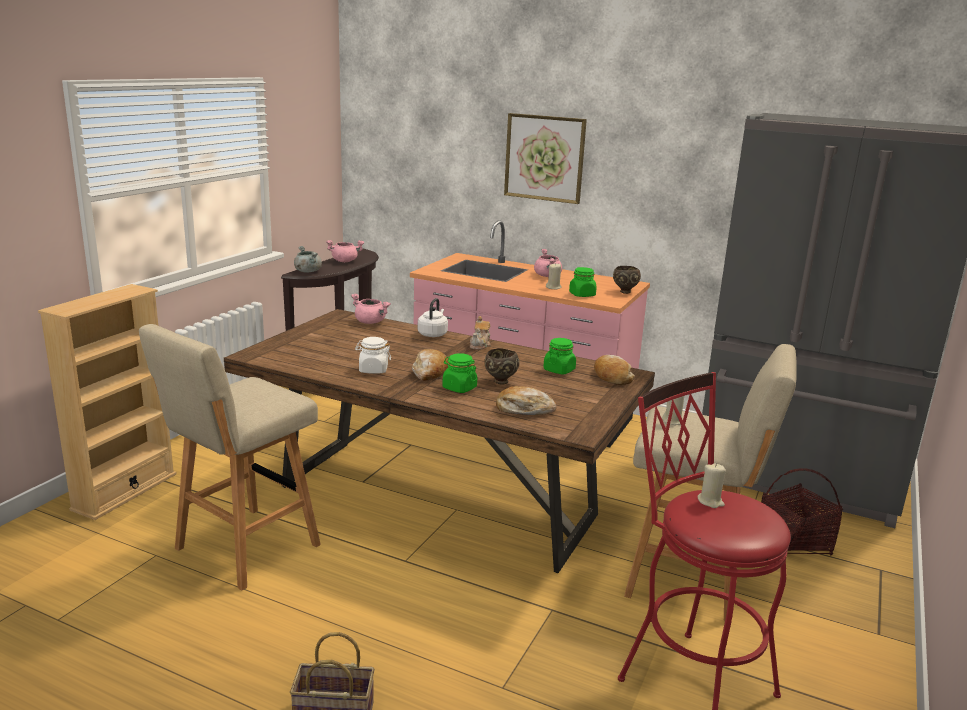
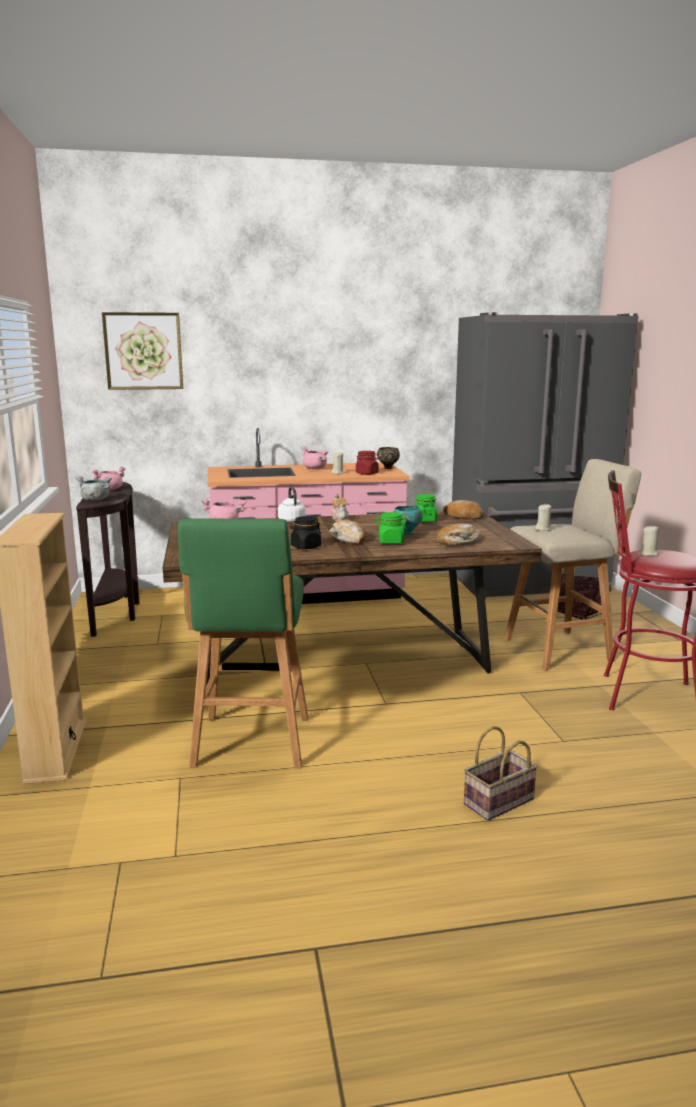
camera: 35 degrees left, 5 degrees down
beige stool [139,324,321,590] -> green stool [178,518,308,768]
white jar [355,337,391,374] -> black jar [290,516,321,549]
brown bowl [485,348,520,385] -> turquoise bowl [394,506,423,535]
picture [504,113,587,204] -> picture moved to [102,312,183,390]
green jar [569,267,597,297] -> red jar [356,451,379,475]

